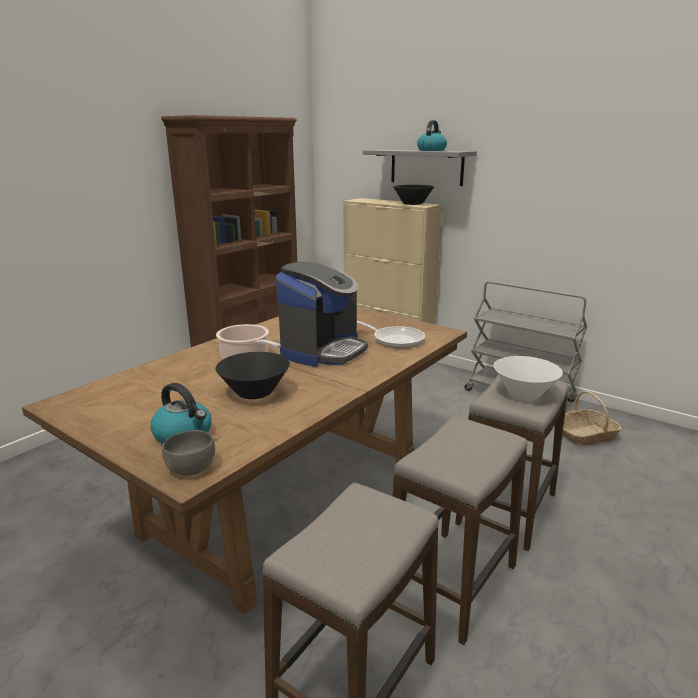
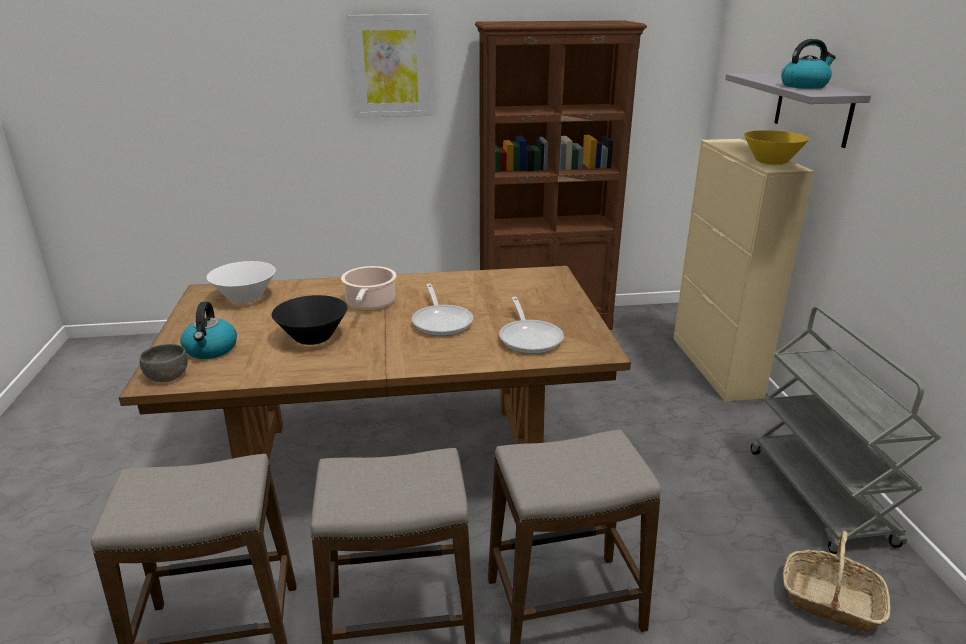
camera: 45 degrees right, 5 degrees up
coffee machine [276,262,368,367] -> frying pan [412,284,473,336]
black bowl [393,185,434,205] -> yellow bowl [744,130,810,165]
white bowl [494,356,563,399] -> white bowl moved to [207,261,276,304]
none -> picture [347,14,432,118]

